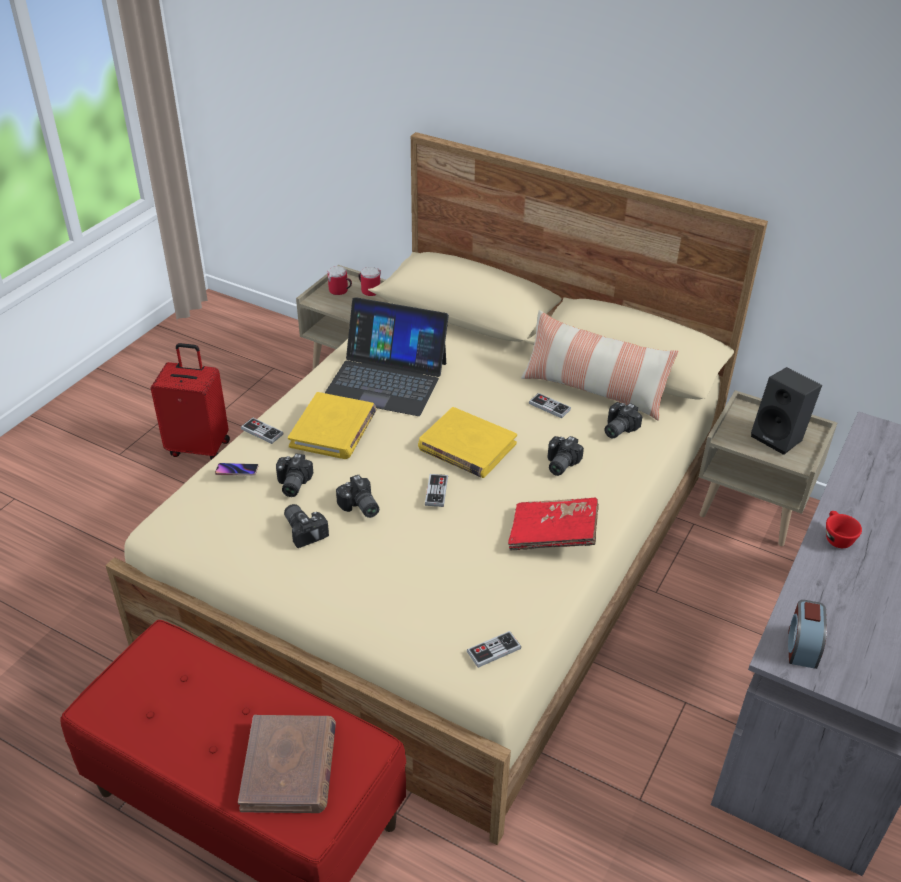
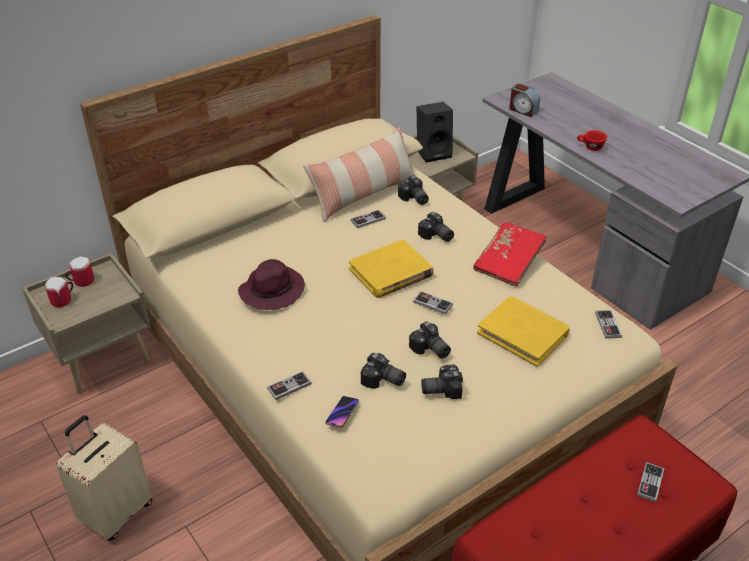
camera: 65 degrees left, 0 degrees up
red suitcase [151,343,230,460] -> beige suitcase [56,415,152,541]
brown book [238,715,336,813] -> game controller [637,462,665,502]
yellow book [288,392,376,459] -> yellow book moved to [477,296,570,367]
laptop [325,297,449,416] -> purple hat [238,259,305,310]
camera [336,475,379,518] -> camera turned 60 degrees clockwise [409,321,451,358]
alarm clock [788,600,827,669] -> alarm clock moved to [509,84,540,117]

